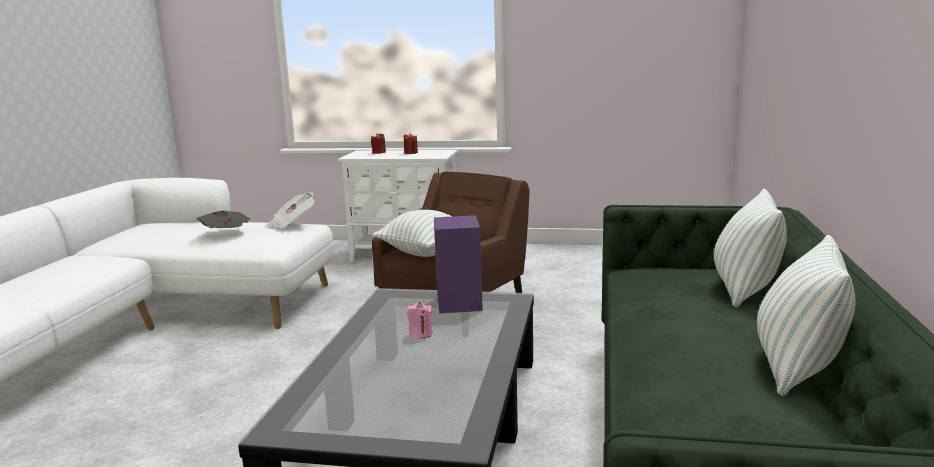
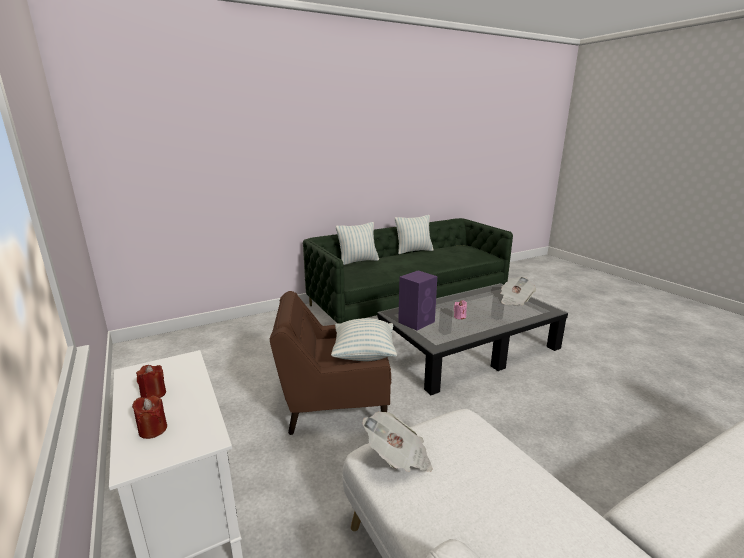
camera: 130 degrees left, 5 degrees up
newspaper [196,211,250,228] -> newspaper moved to [500,277,536,305]

